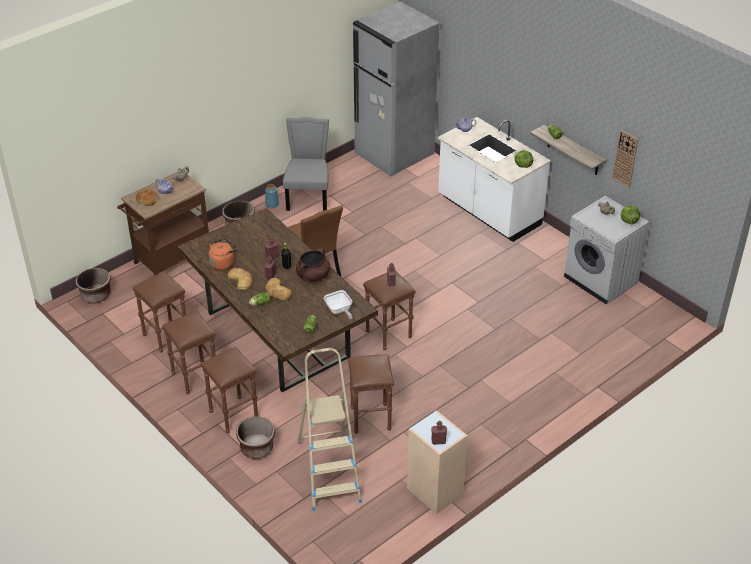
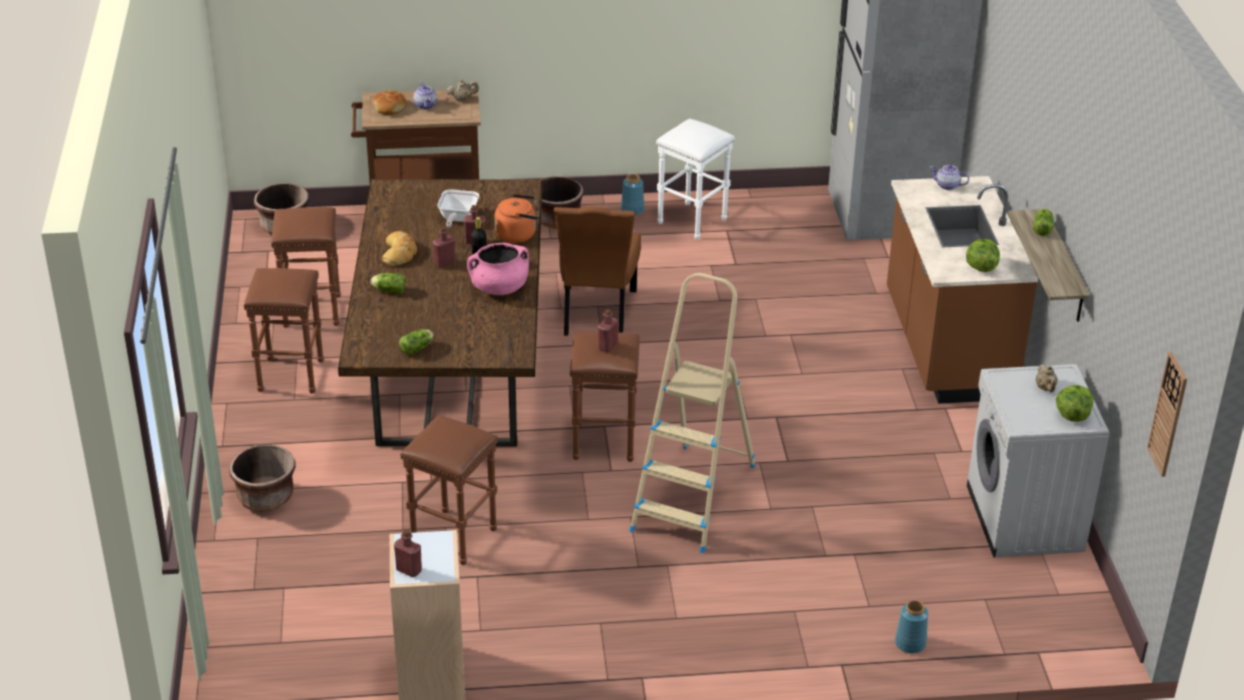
camera: 35 degrees right, 5 degrees down
brown stool [201,347,258,433] -> none
orange kettle [209,238,238,270] -> orange kettle moved to [495,194,539,243]
bread [266,278,292,300] -> none
grey chair [283,117,329,211] -> white stool [656,119,735,240]
brown cooking pot [296,249,330,282] -> pink cooking pot [467,243,529,295]
beige step ladder [297,348,362,511] -> beige step ladder moved to [630,273,756,553]
frying pan [324,290,353,320] -> frying pan moved to [437,189,479,228]
white counter [438,117,551,242] -> brown counter [887,176,1038,404]
wall clock [612,130,638,188] -> wall clock moved to [1147,351,1187,477]
none -> blue vase [895,600,928,653]

